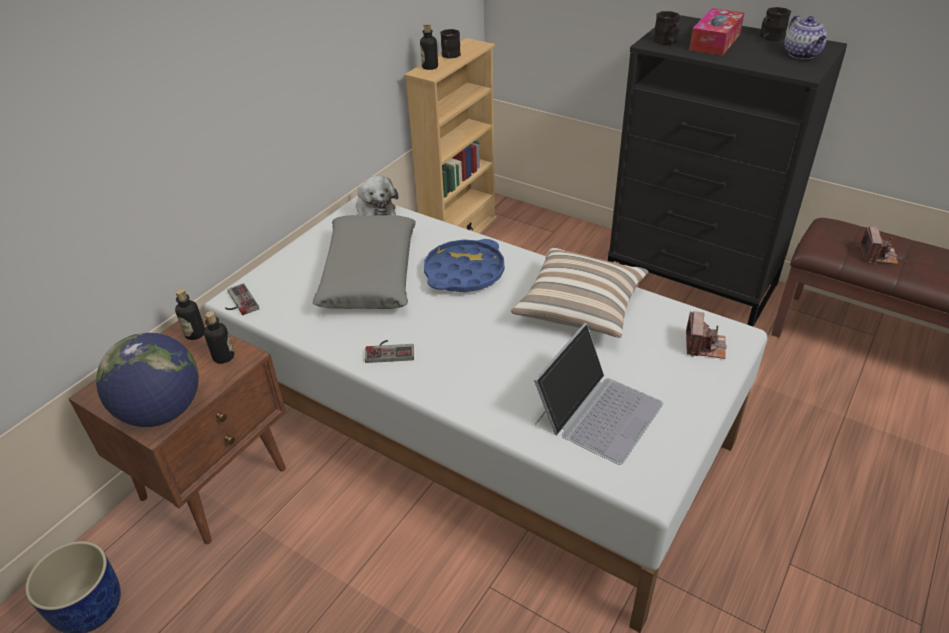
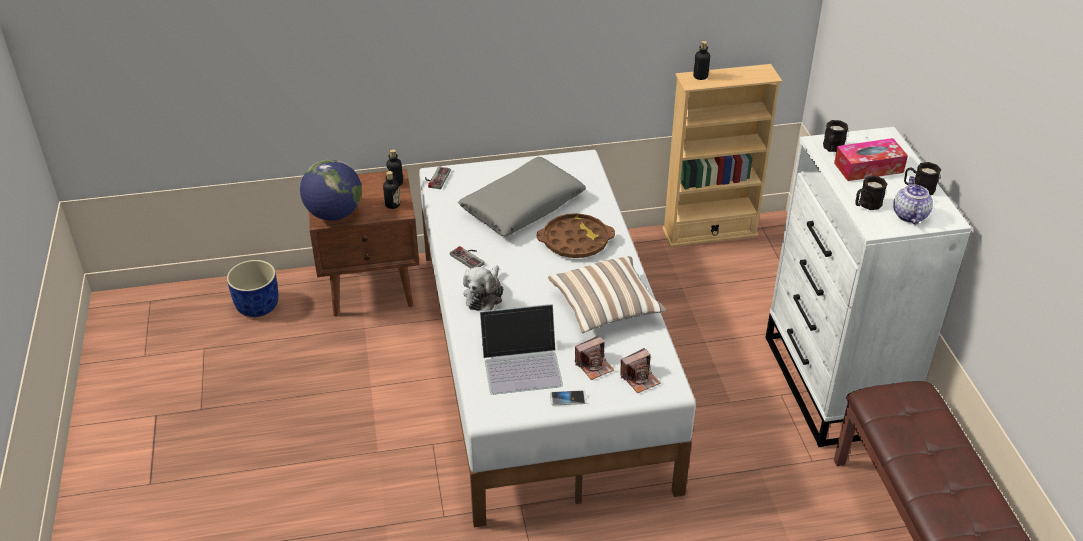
camera: 45 degrees right, 0 degrees up
plush toy [356,176,398,215] -> plush toy moved to [463,265,503,311]
blue tray [424,239,504,292] -> brown tray [537,213,615,258]
black mug [440,29,461,59] -> black mug moved to [855,176,887,210]
black dresser [608,15,847,327] -> white dresser [765,127,971,447]
teapot [785,15,827,59] -> teapot turned 150 degrees clockwise [893,176,933,224]
camera [860,227,898,264] -> camera moved to [575,335,614,380]
none -> phone [550,390,587,405]

